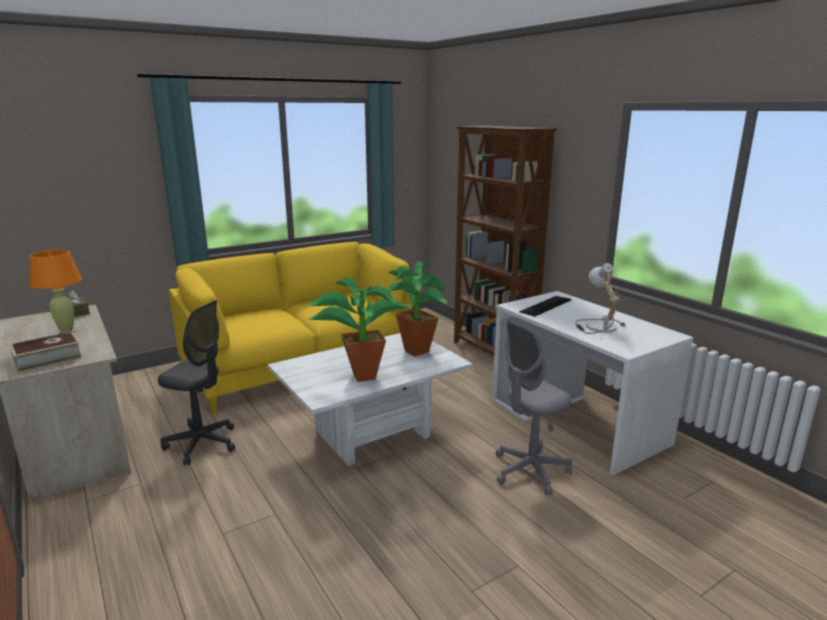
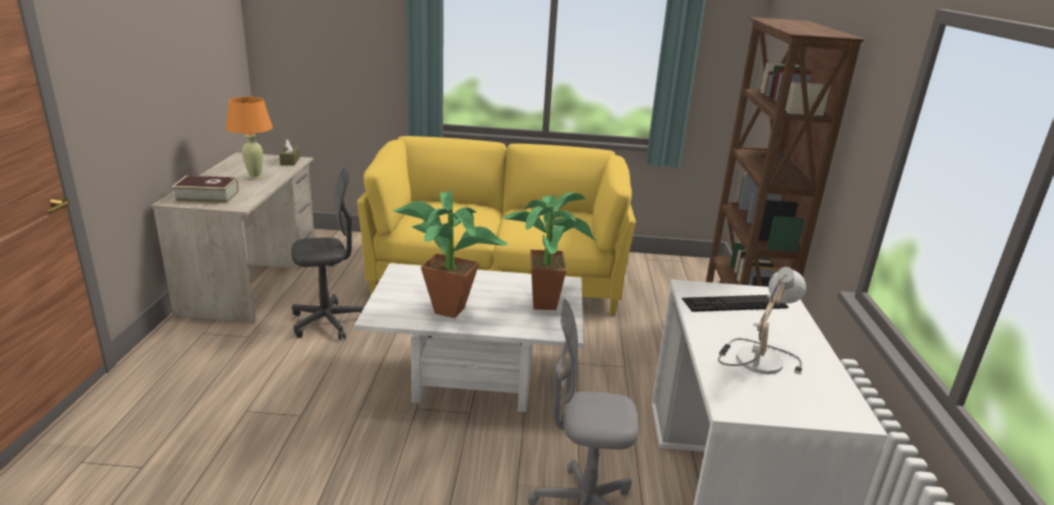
camera: 35 degrees right, 5 degrees up
grey office chair [158,300,235,465] -> grey office chair turned 75 degrees counterclockwise [291,167,364,340]

